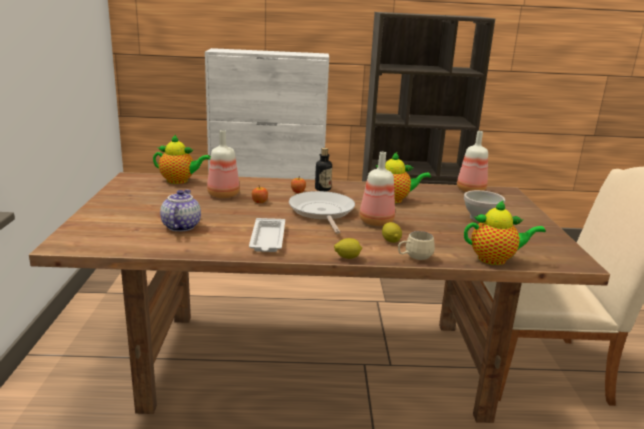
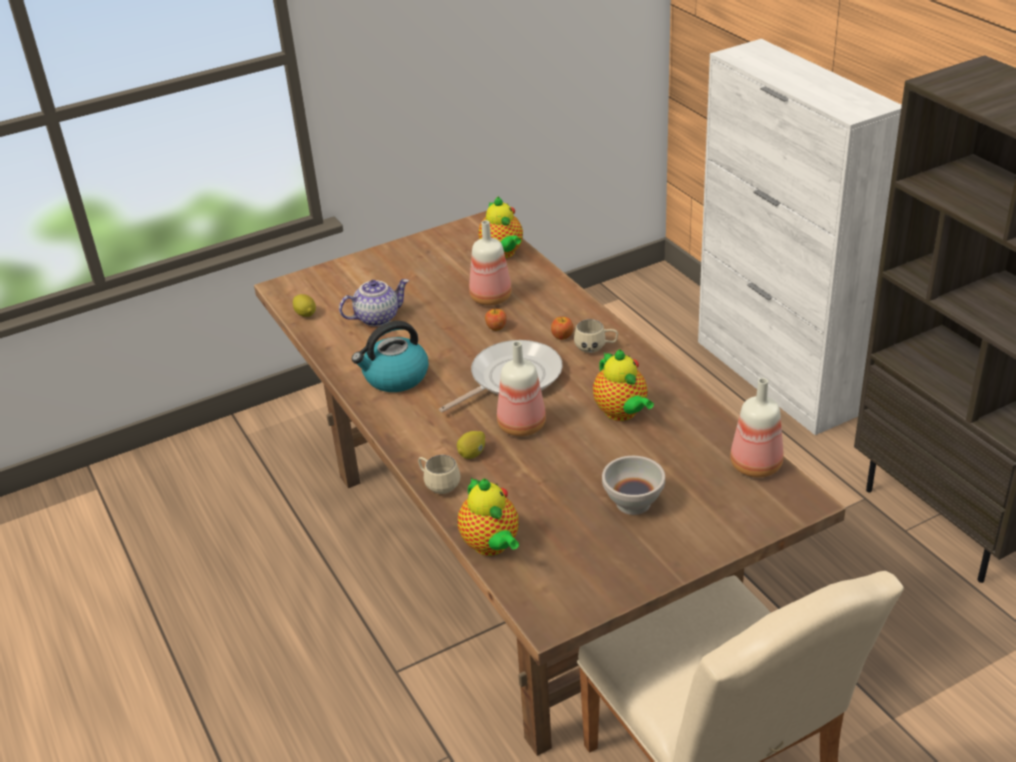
camera: 65 degrees right, 15 degrees up
white tray [249,218,285,252] -> kettle [352,321,429,392]
bottle [315,148,332,191] -> beige mug [574,319,618,353]
lemon [334,238,362,259] -> lemon moved to [293,294,316,317]

